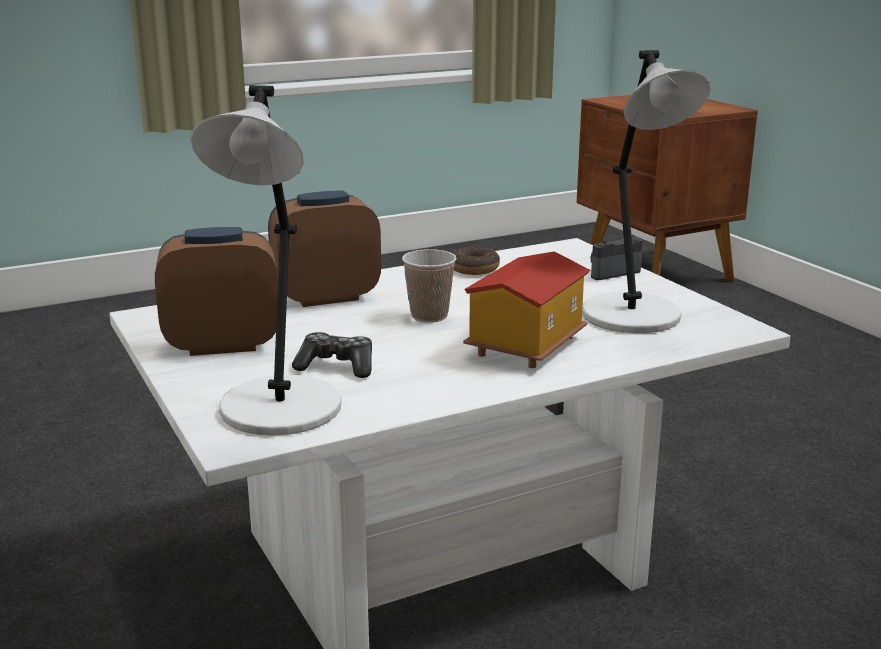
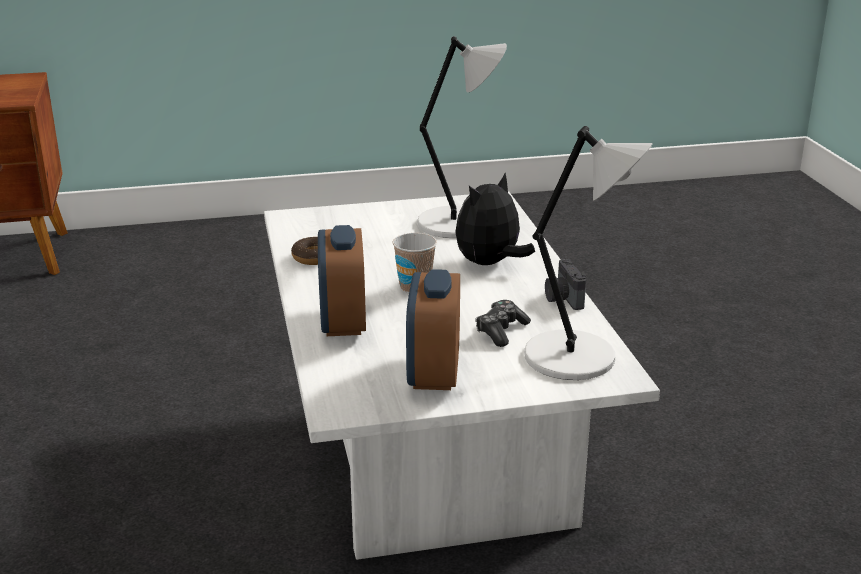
camera: 75 degrees left, 5 degrees up
toy house [463,251,591,368] -> plush toy [455,173,535,265]
camera [590,237,643,280] -> camera moved to [545,259,586,310]

